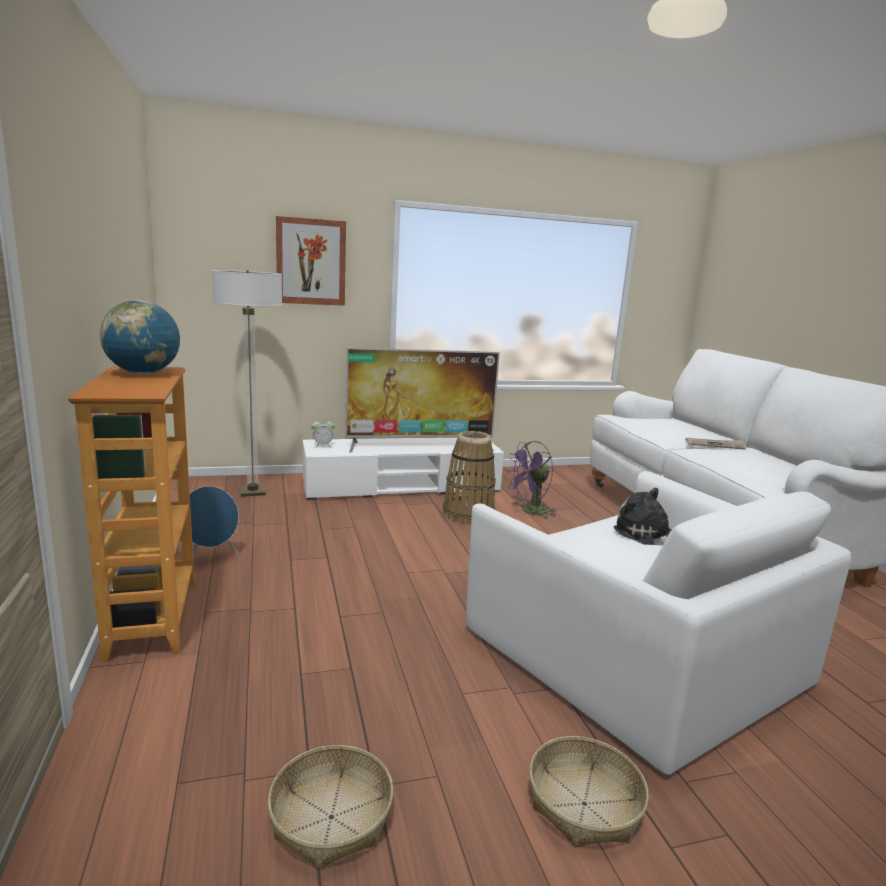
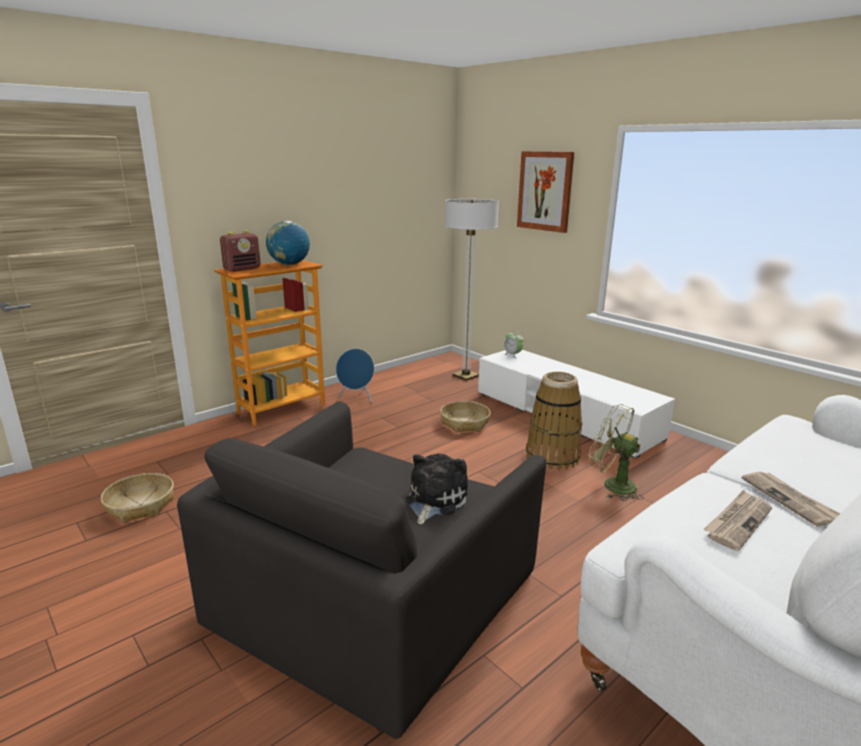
camera: 65 degrees right, 5 degrees up
television [345,348,500,453] -> none
white armchair [466,471,851,775] -> black armchair [177,401,546,739]
purple fan [506,441,557,519] -> green fan [589,404,644,501]
basket [529,736,649,847] -> basket moved to [440,401,491,433]
none -> radio [220,231,261,272]
none -> newspaper [703,490,772,551]

